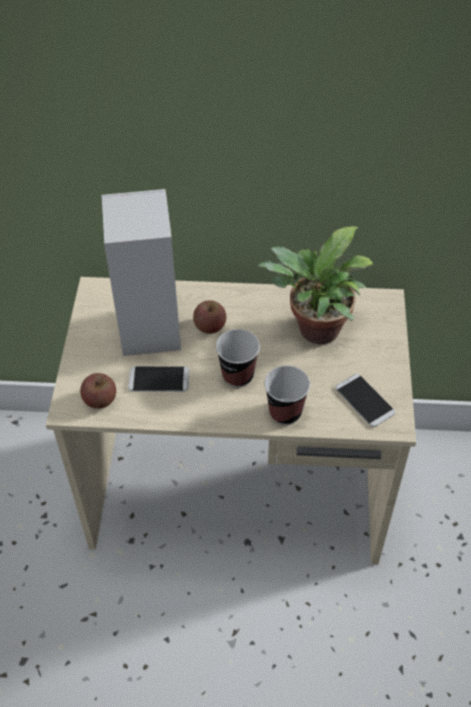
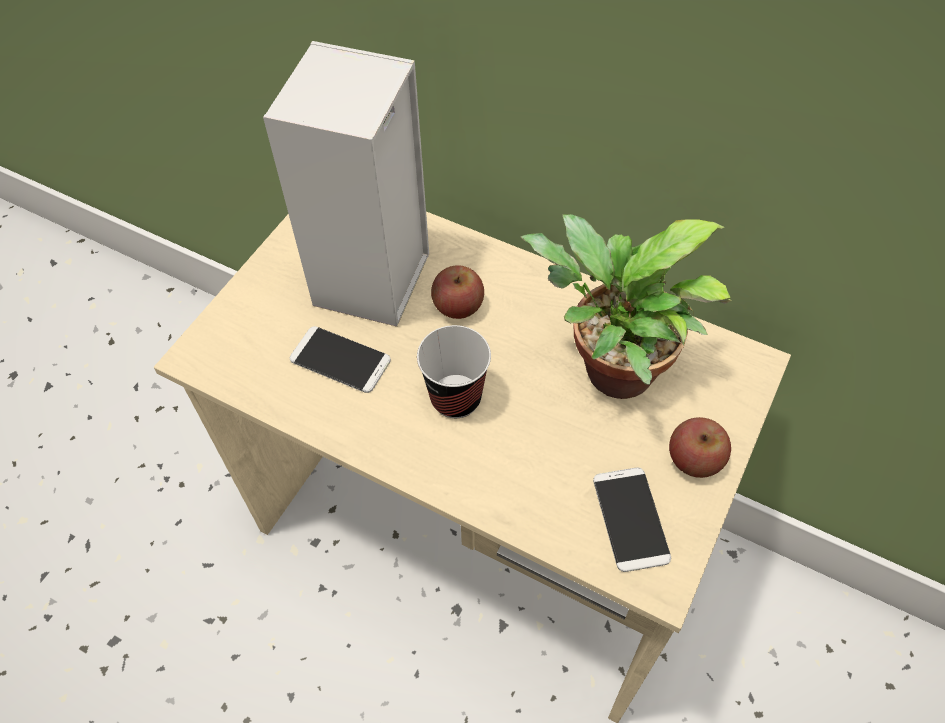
camera: 25 degrees right, 5 degrees up
apple [80,373,116,409] -> apple moved to [669,417,731,478]
cup [264,366,310,425] -> none

